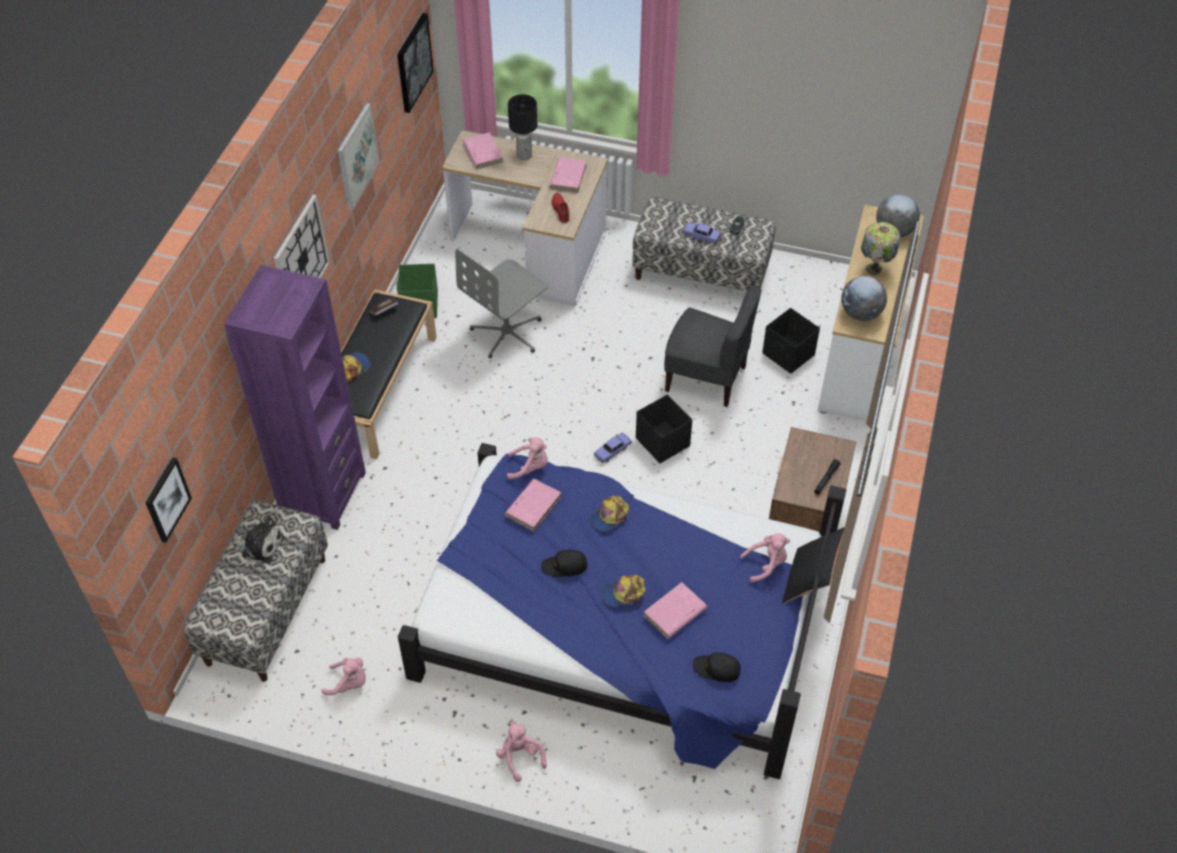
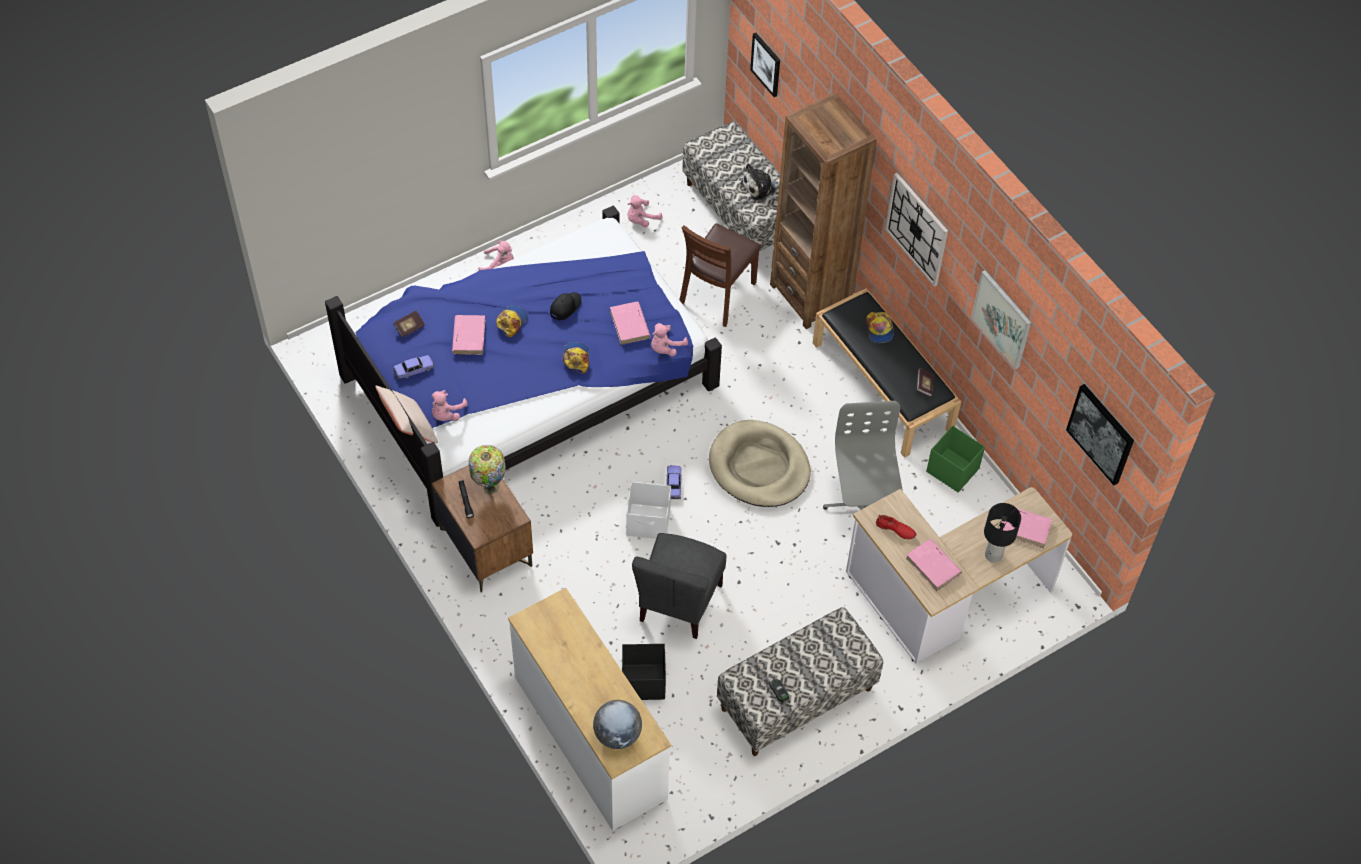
camera: 130 degrees right, 5 degrees up
purple bookcase [224,265,366,530] -> brown bookcase [770,93,877,329]
black storage box [636,394,692,463] -> white storage box [626,482,671,539]
grey chair [664,286,762,407] -> grey chair turned 45 degrees counterclockwise [632,533,727,639]
toy car [683,223,722,243] -> toy car moved to [393,355,434,379]
black cap [693,652,741,682] -> book [393,310,425,338]
black pillow [782,527,845,604] -> beige pillow [375,386,438,443]
globe [841,276,887,321] -> none
table lamp [861,222,900,275] -> table lamp moved to [469,445,506,495]
none -> brown chair [679,223,761,327]
none -> beige dog bed [709,420,811,507]

